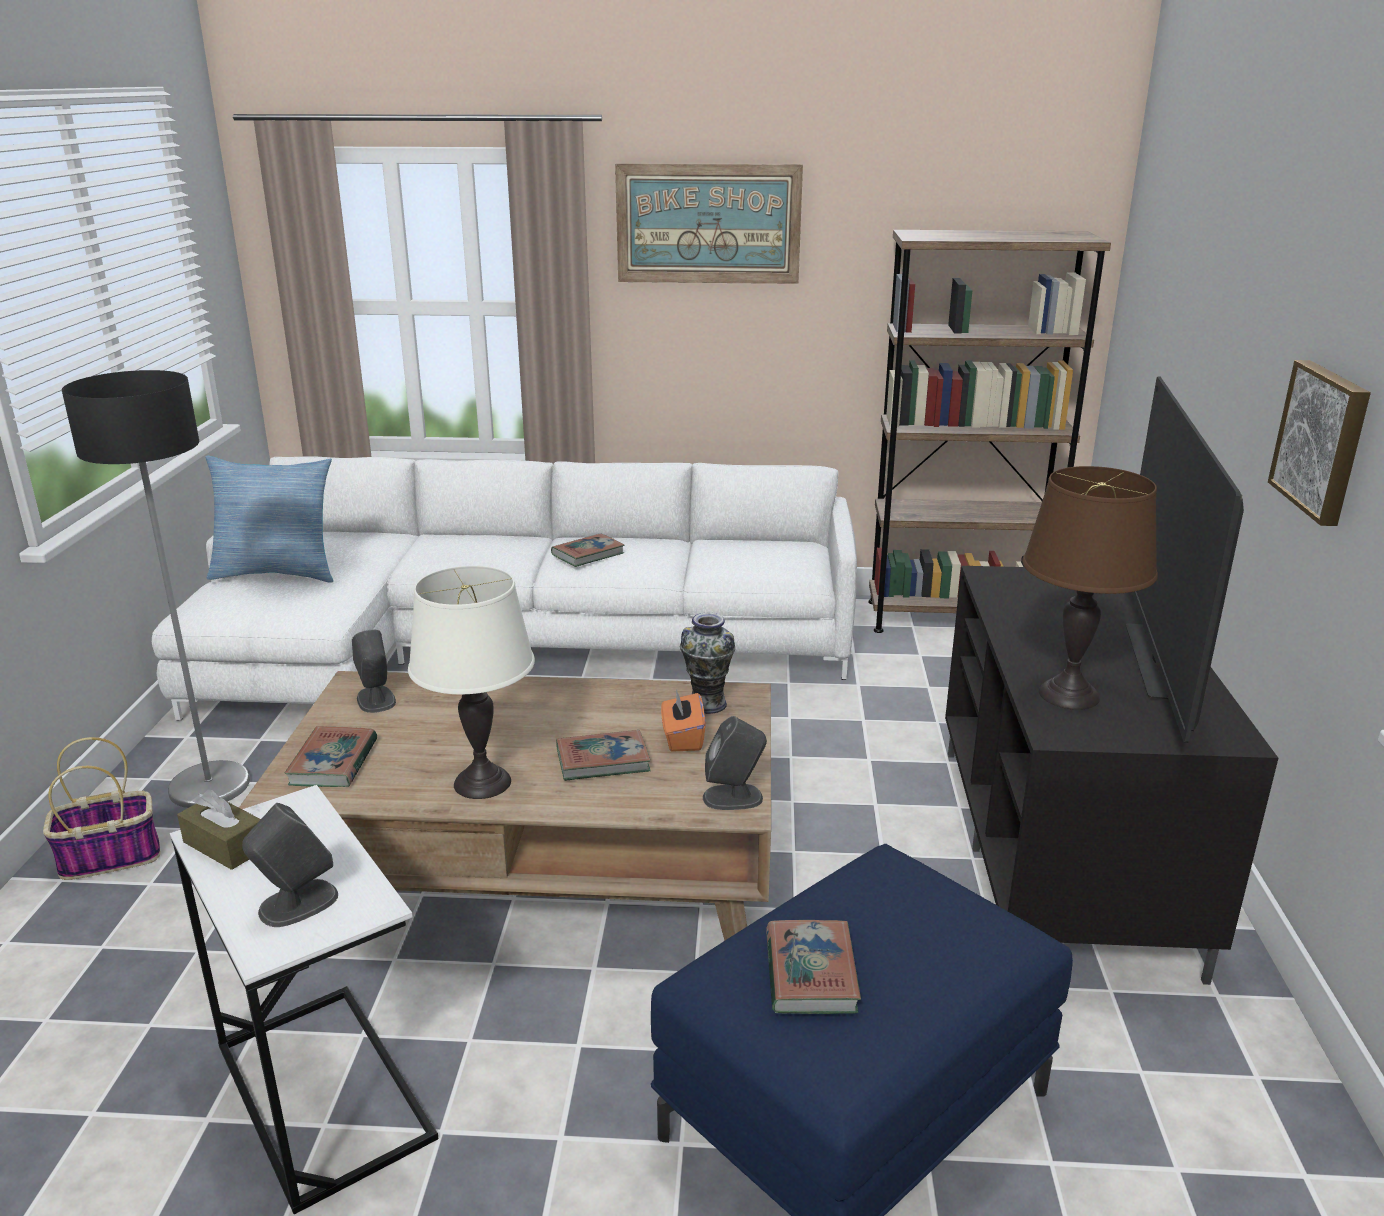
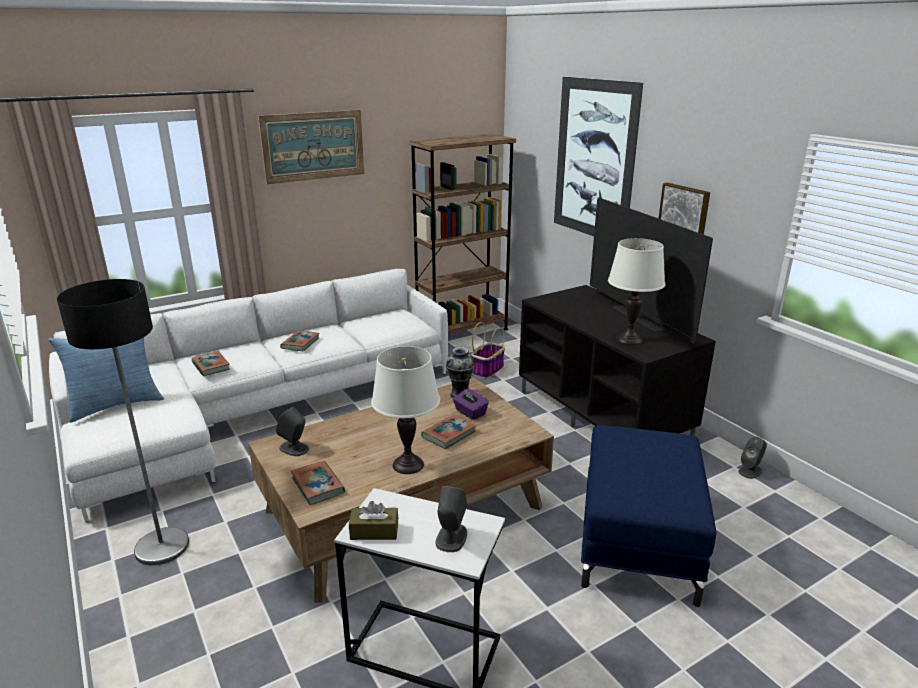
camera: 35 degrees left, 0 degrees up
basket [43,737,160,880] -> basket moved to [471,322,505,379]
orange tissue box [661,689,705,752] -> purple tissue box [453,389,489,420]
grey speaker [703,716,767,810] -> grey speaker moved to [738,436,767,479]
book [766,920,861,1014] -> book moved to [192,351,230,376]
brown table lamp [1022,466,1158,710] -> white table lamp [608,238,666,345]
none -> picture [554,77,643,236]

